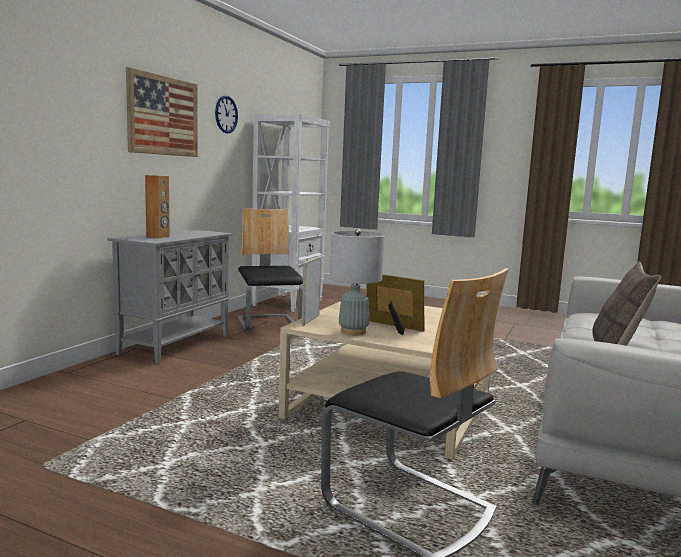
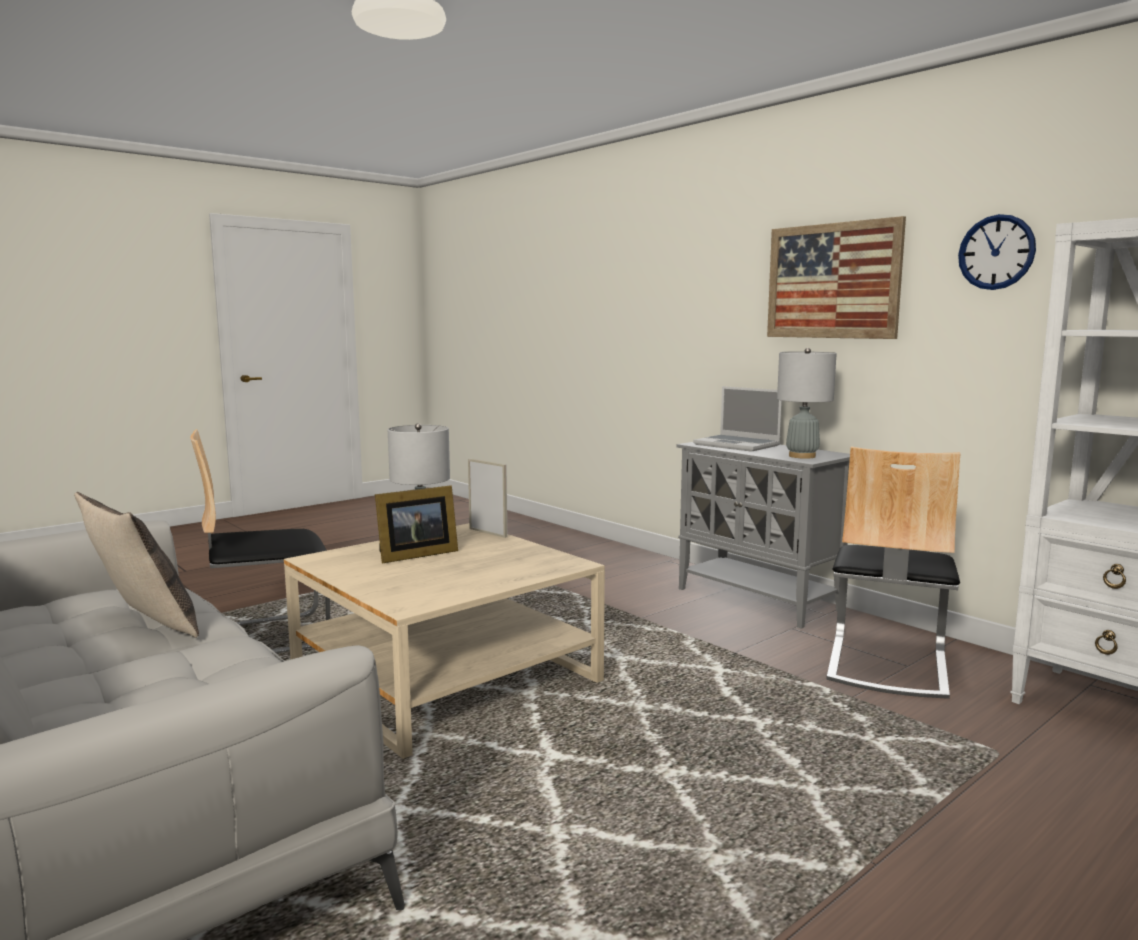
camera: 115 degrees right, 0 degrees up
brown speaker [145,175,170,238] -> laptop [693,386,782,452]
chair [237,208,303,332] -> chair turned 105 degrees clockwise [826,447,961,699]
none -> grey table lamp [777,348,837,459]

